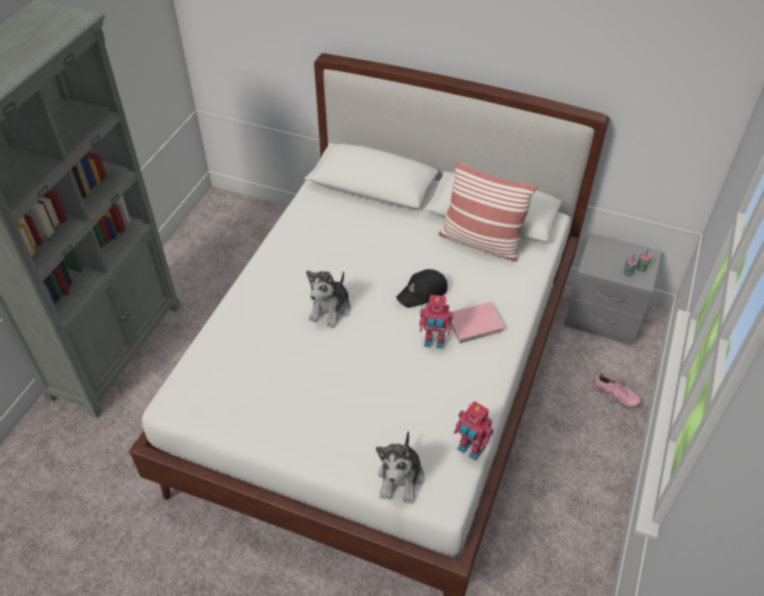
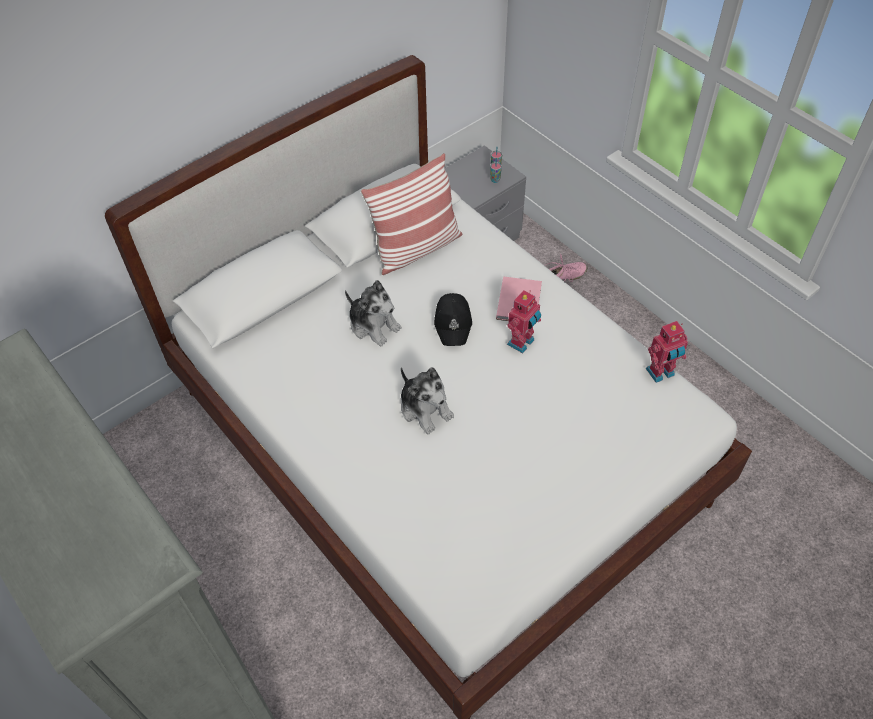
camera: 60 degrees left, 5 degrees up
plush toy [376,431,424,504] -> plush toy moved to [345,280,402,346]

